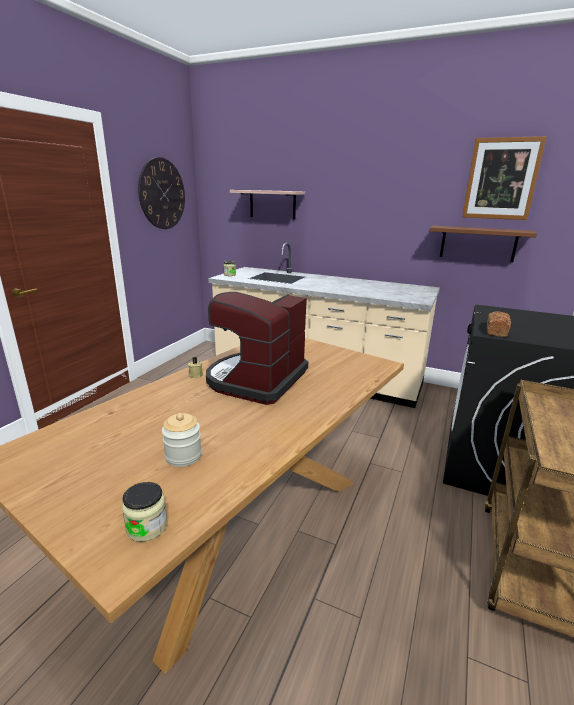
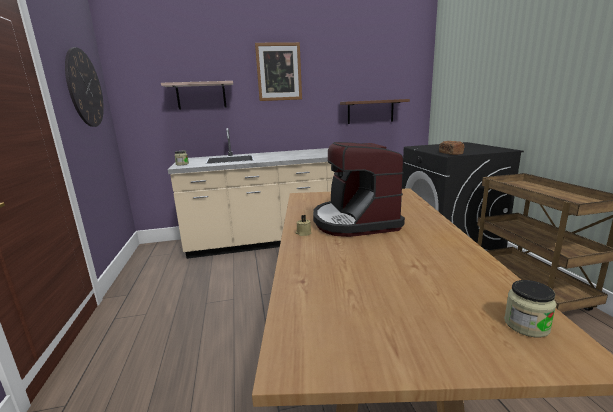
camera: 35 degrees left, 5 degrees down
jar [162,413,202,467] -> none
picture [462,136,547,220] -> picture moved to [255,42,302,101]

